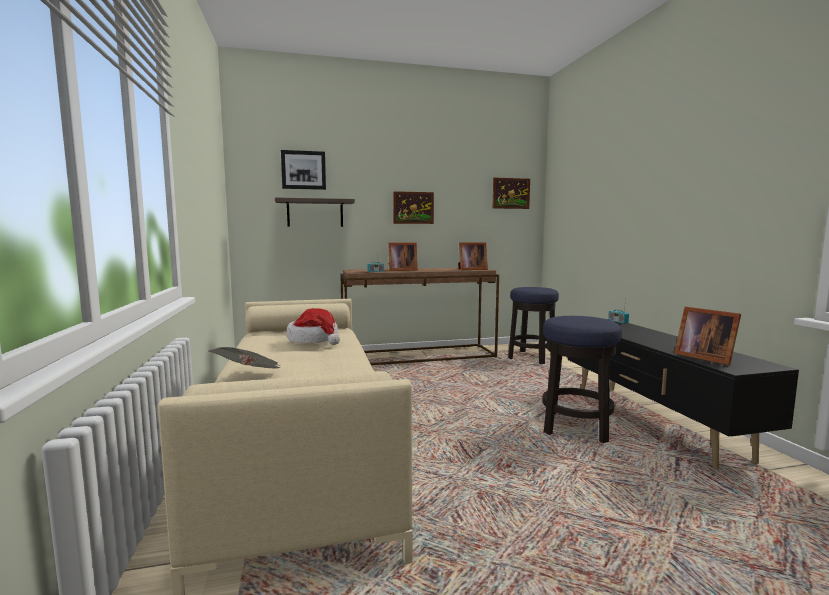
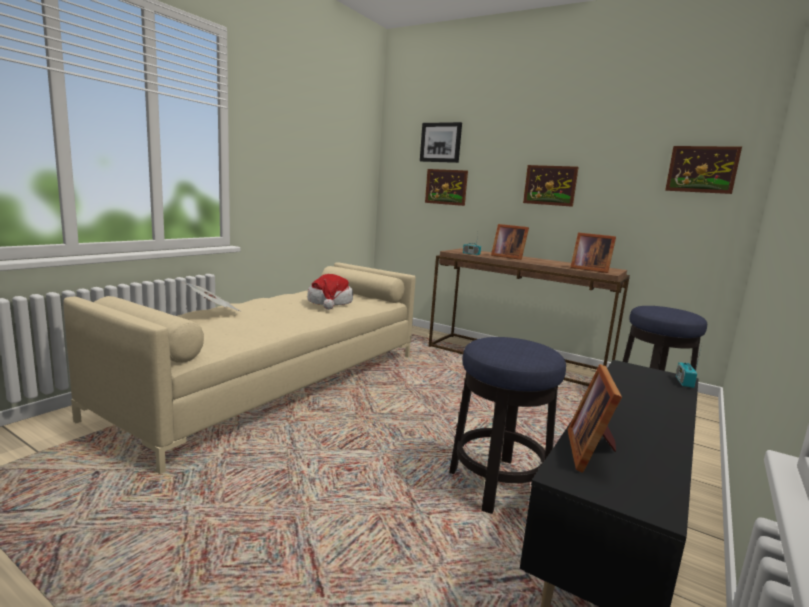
camera: 45 degrees right, 5 degrees up
shelf [275,197,355,227] -> picture [425,169,468,206]

